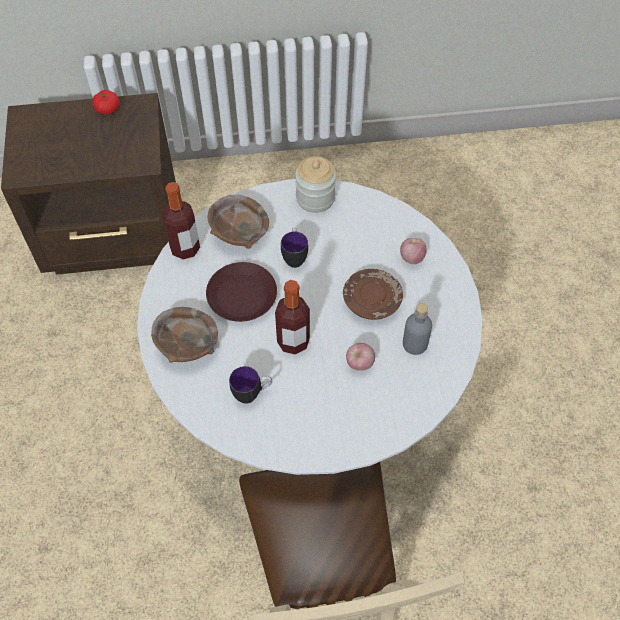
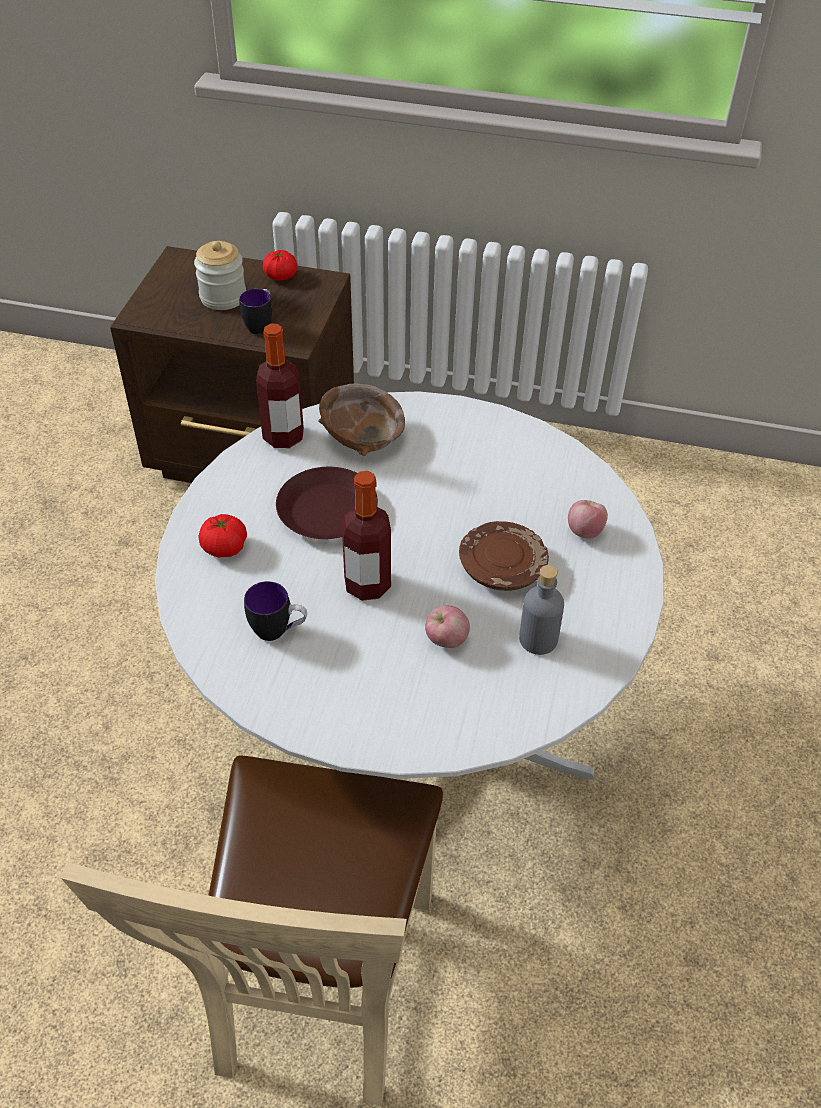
camera: 20 degrees right, 10 degrees down
brown bowl [151,307,218,363] -> tomato [198,514,247,558]
mug [281,227,308,268] -> mug moved to [239,289,272,334]
jar [295,156,336,213] -> jar moved to [194,241,246,310]

